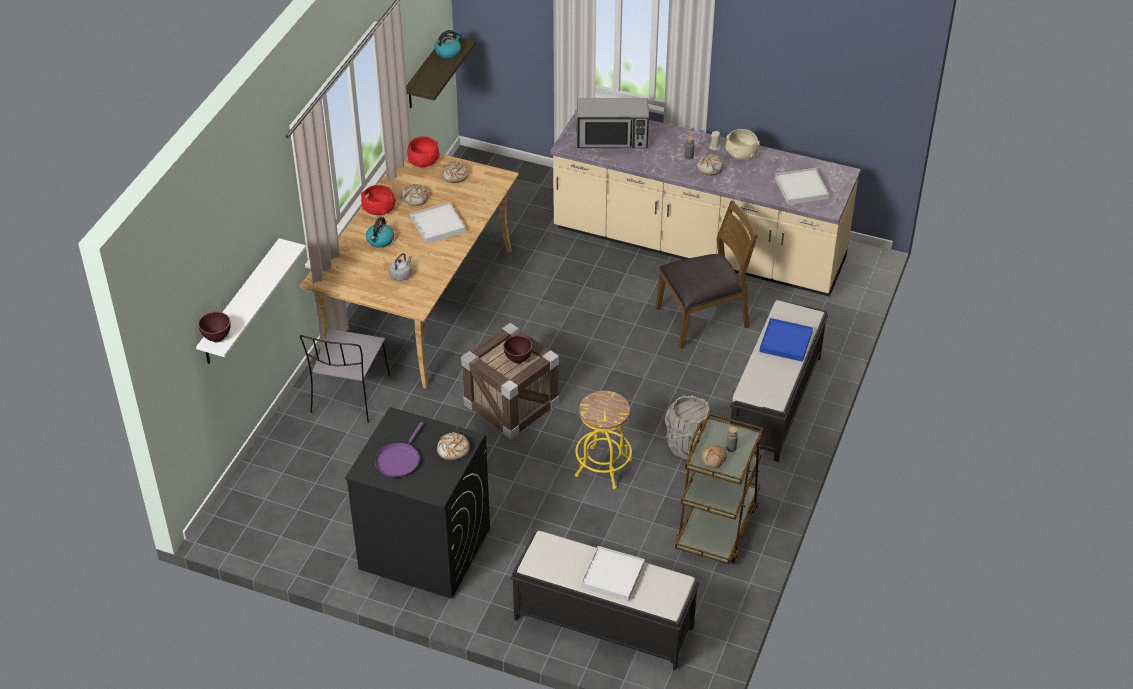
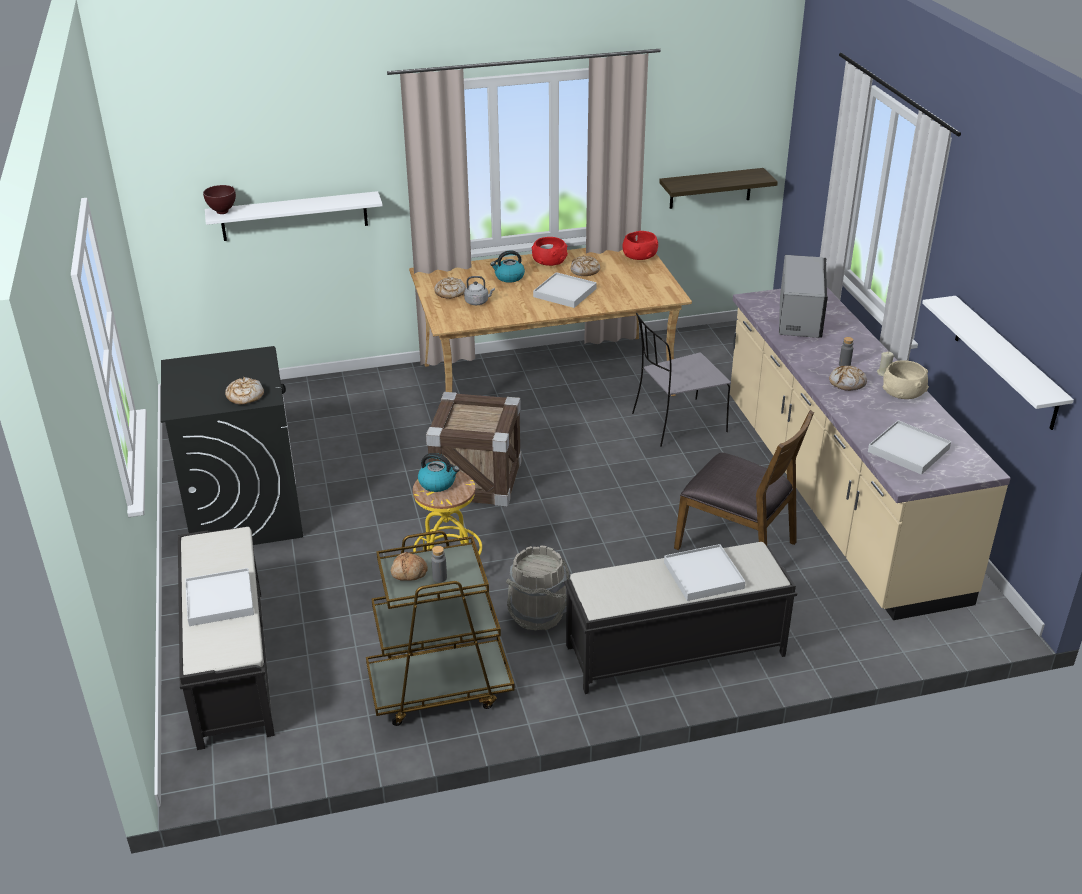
camera: 55 degrees right, 10 degrees down
grey chair [300,329,390,423] -> grey chair moved to [632,313,731,447]
purple frying pan [375,422,424,478] -> none
kettle [434,30,461,58] -> kettle moved to [418,453,460,492]
bread [442,161,469,183] -> bread moved to [434,277,466,299]
brown bowl [504,336,532,364] -> none
microwave [577,98,649,148] -> microwave turned 135 degrees counterclockwise [779,255,828,338]
blue tray [759,318,813,362] -> white tray [664,544,745,601]
none -> white shelf [922,296,1074,430]

